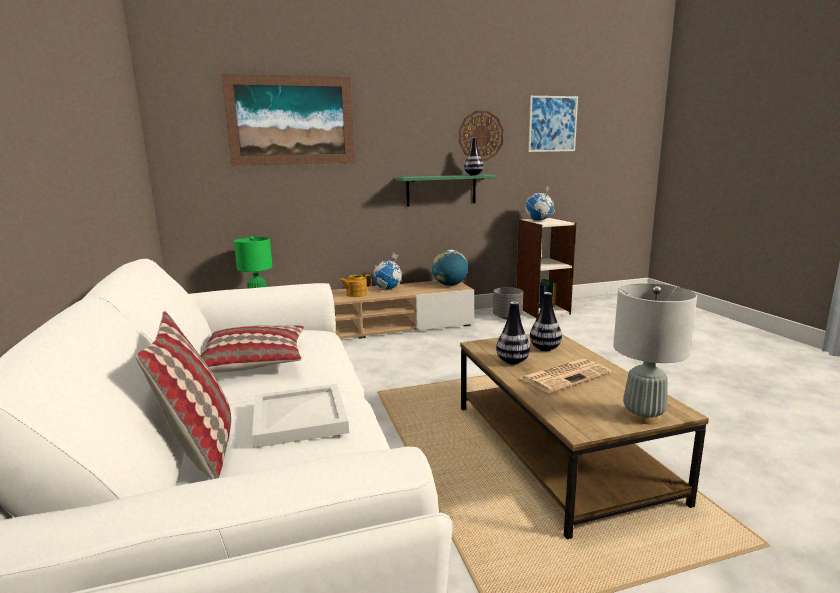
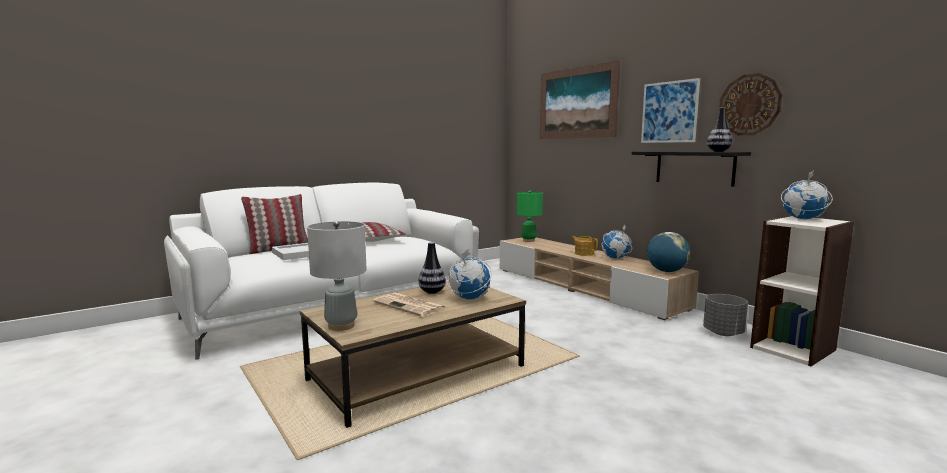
camera: 70 degrees right, 5 degrees down
green shelf [396,174,496,207] -> black shelf [632,151,751,187]
picture [528,96,578,152] -> picture moved to [641,78,700,143]
vase [530,292,562,351] -> globe [446,249,492,299]

